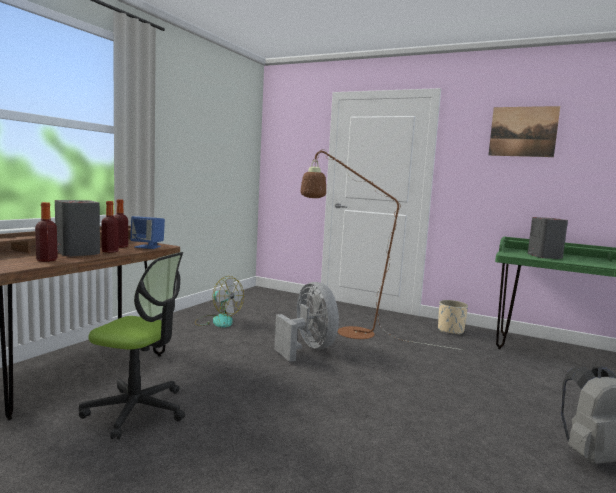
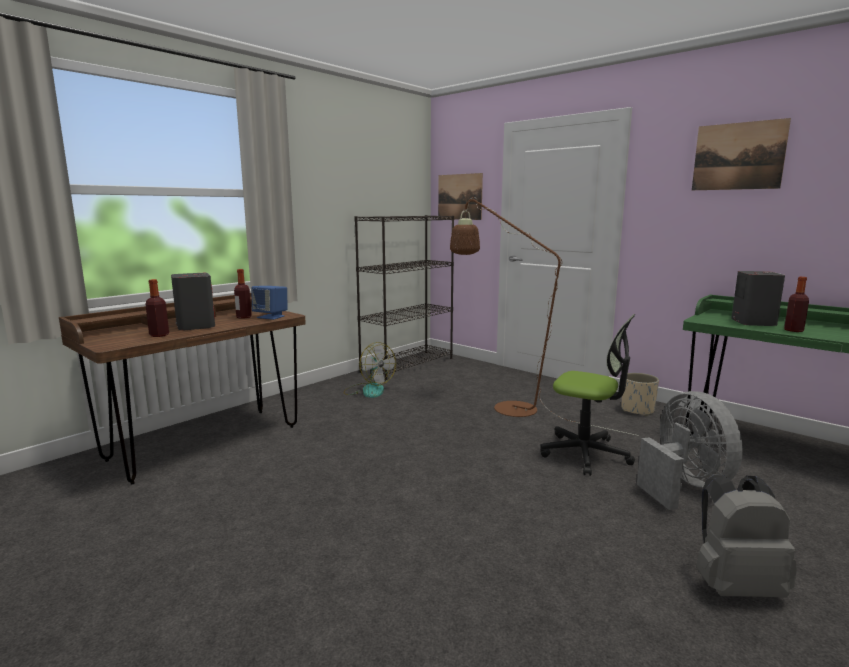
camera: 15 degrees right, 5 degrees up
office chair [79,252,185,439] -> office chair moved to [541,314,635,476]
bottle [101,201,119,253] -> bottle moved to [784,277,809,332]
grey fan [274,282,339,362] -> grey fan moved to [637,391,743,510]
none -> black bookcase [354,215,454,380]
none -> picture [438,173,483,220]

